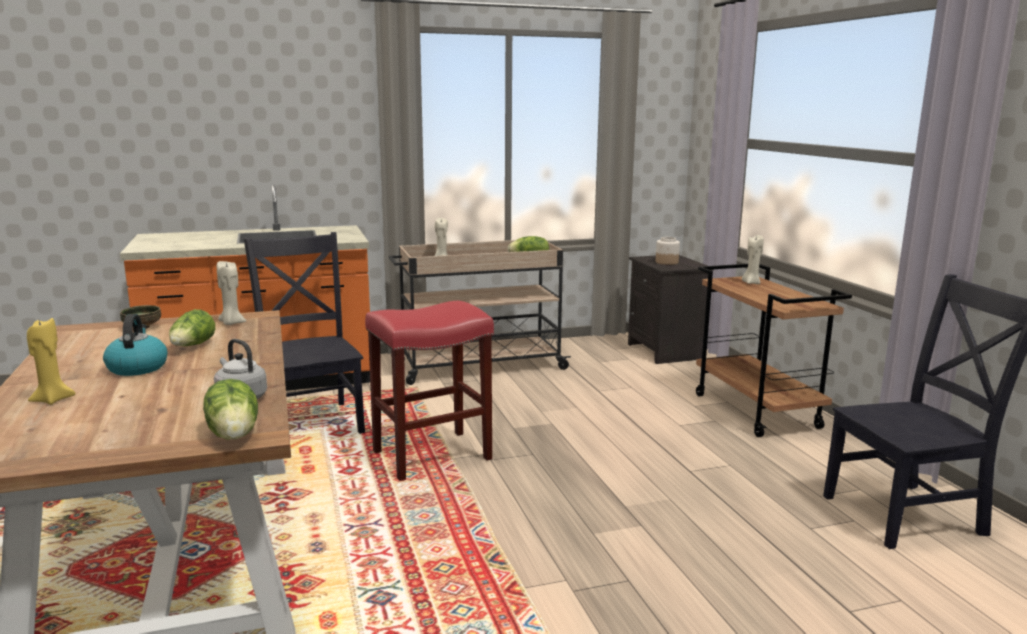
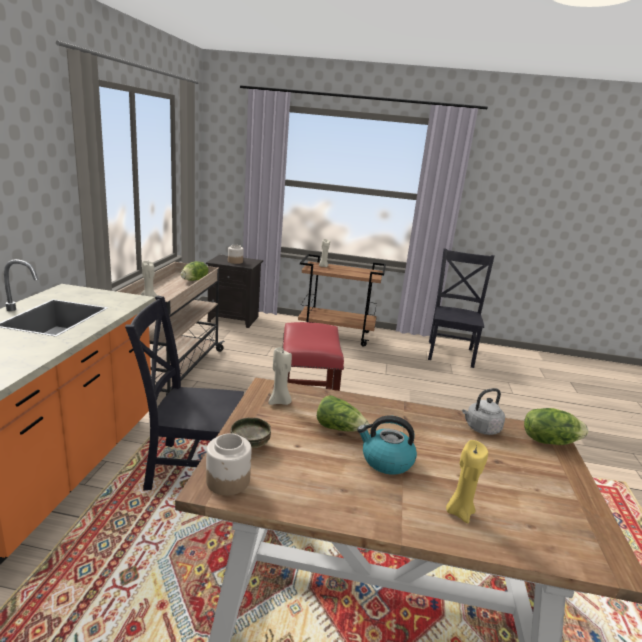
camera: 65 degrees left, 5 degrees up
none -> jar [206,433,252,495]

